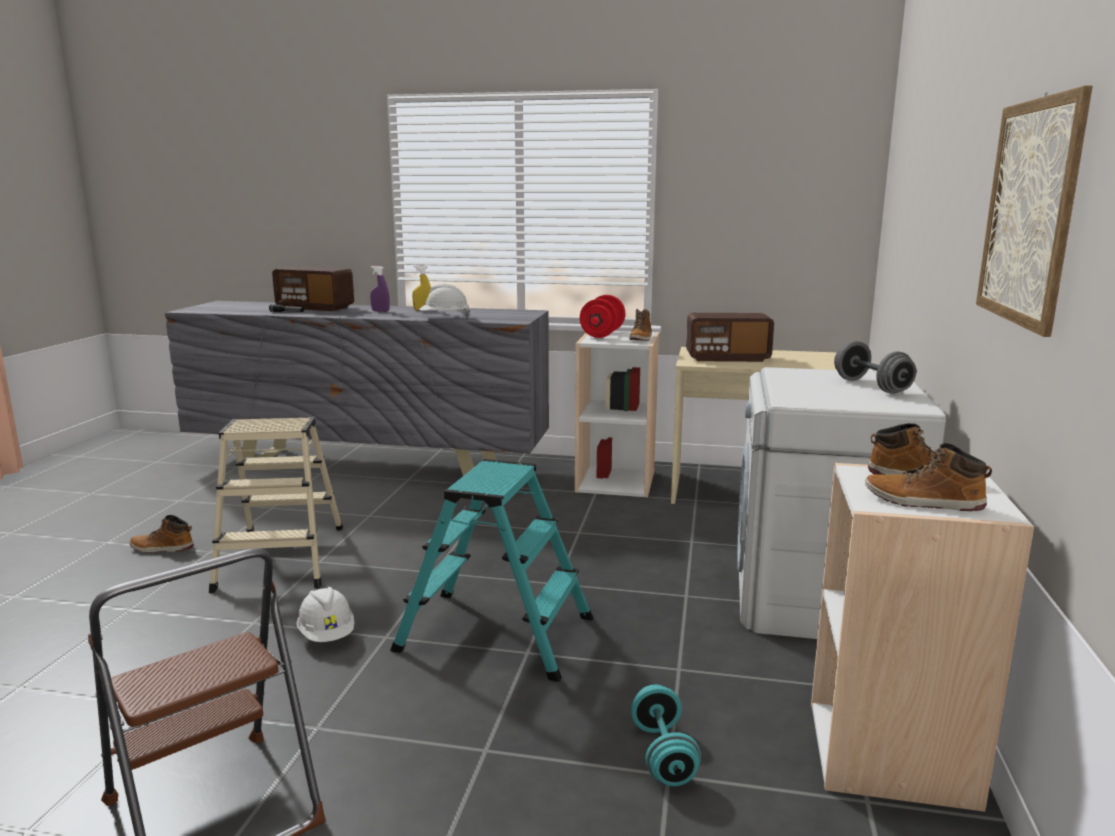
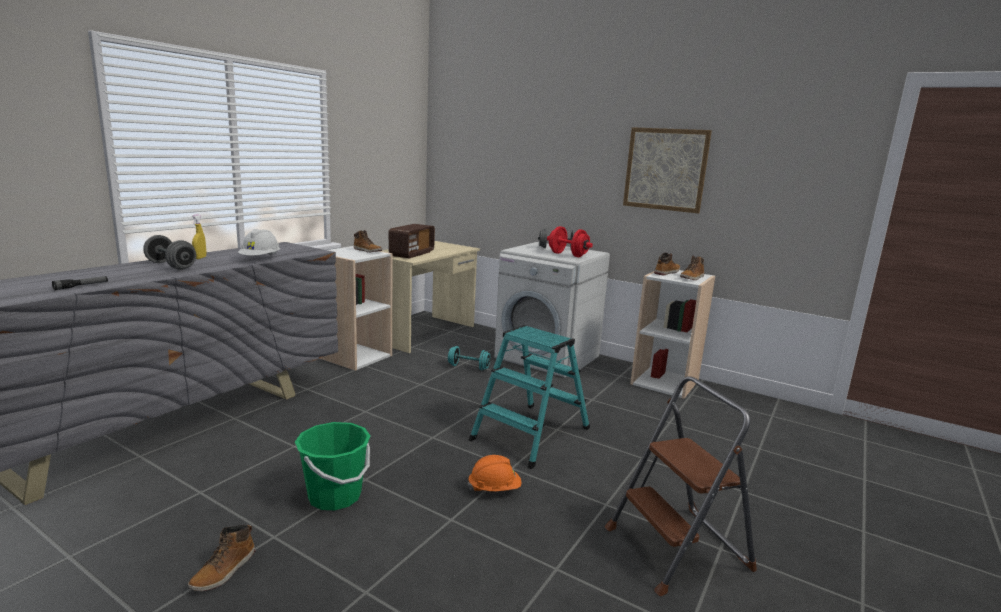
camera: 70 degrees left, 0 degrees up
beige step ladder [209,417,343,593] -> green bucket [295,422,371,510]
radio [272,266,354,311] -> none
white hard hat [296,587,354,642] -> orange hard hat [468,455,522,492]
purple spray bottle [370,266,389,312] -> grey dumbbell [143,235,196,270]
red dumbbell [580,295,625,338] -> red dumbbell moved to [547,226,593,257]
turquoise dumbbell [631,685,701,786] -> turquoise dumbbell moved to [448,346,490,370]

